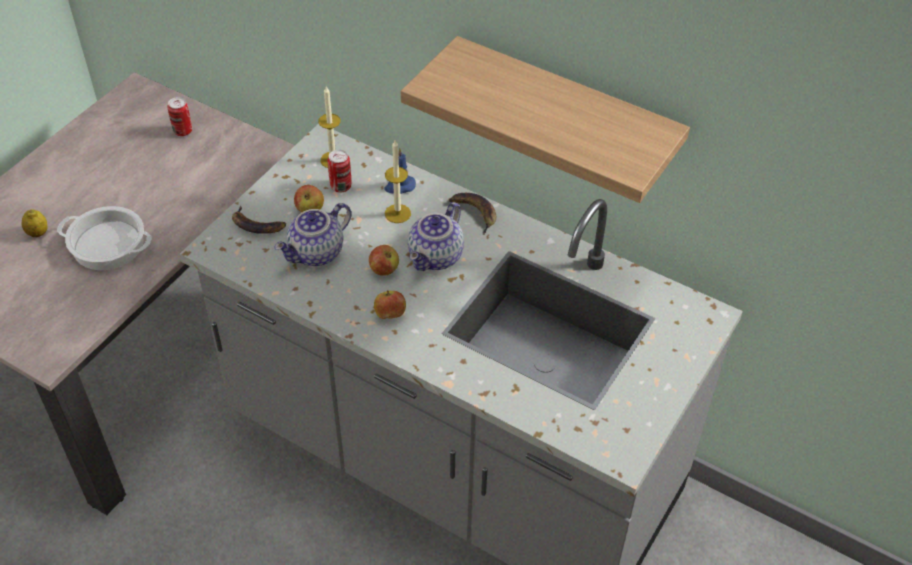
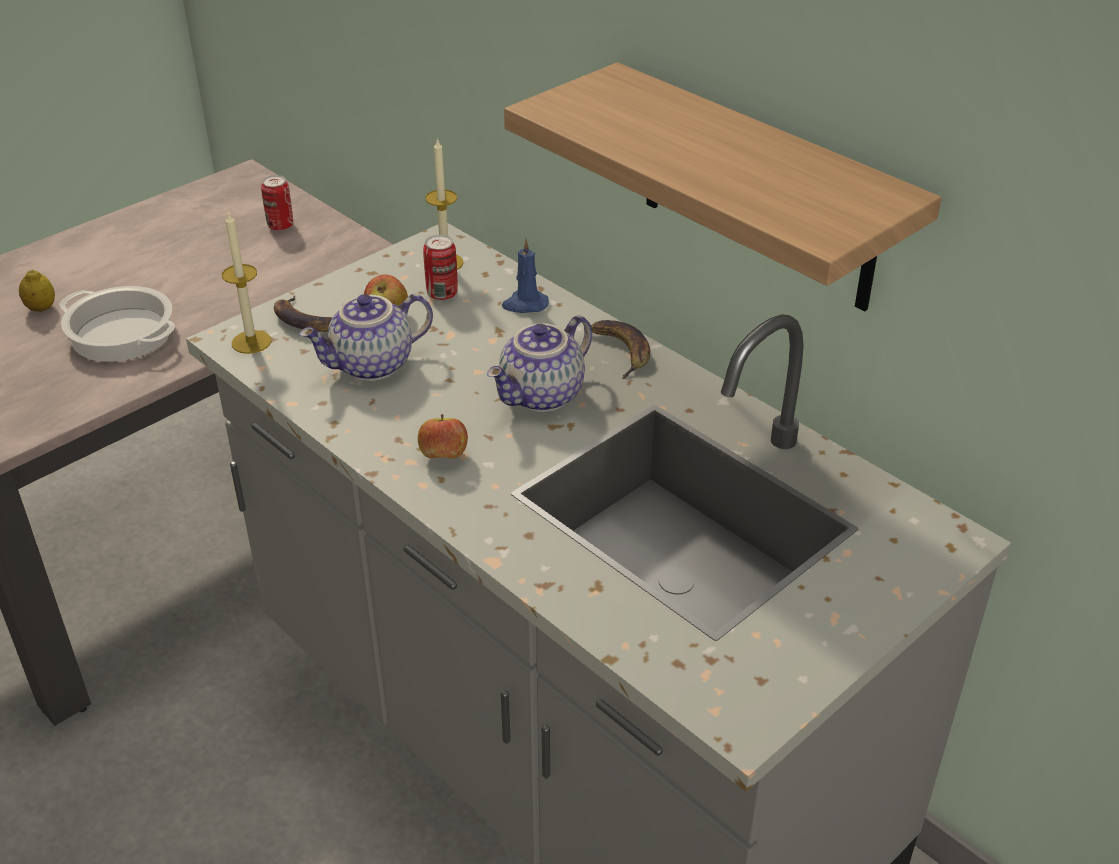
camera: 15 degrees right, 10 degrees down
apple [369,245,399,276] -> none
candle [385,140,411,223] -> candle moved to [222,211,271,354]

